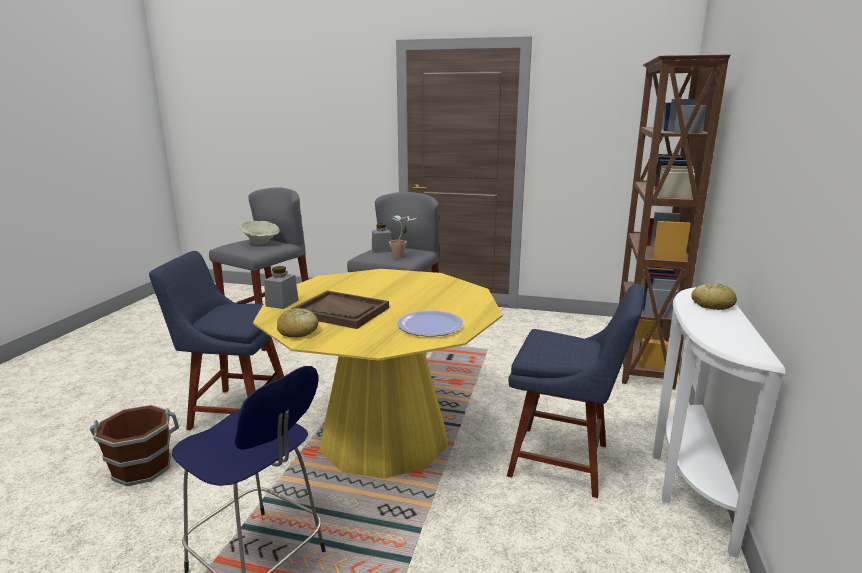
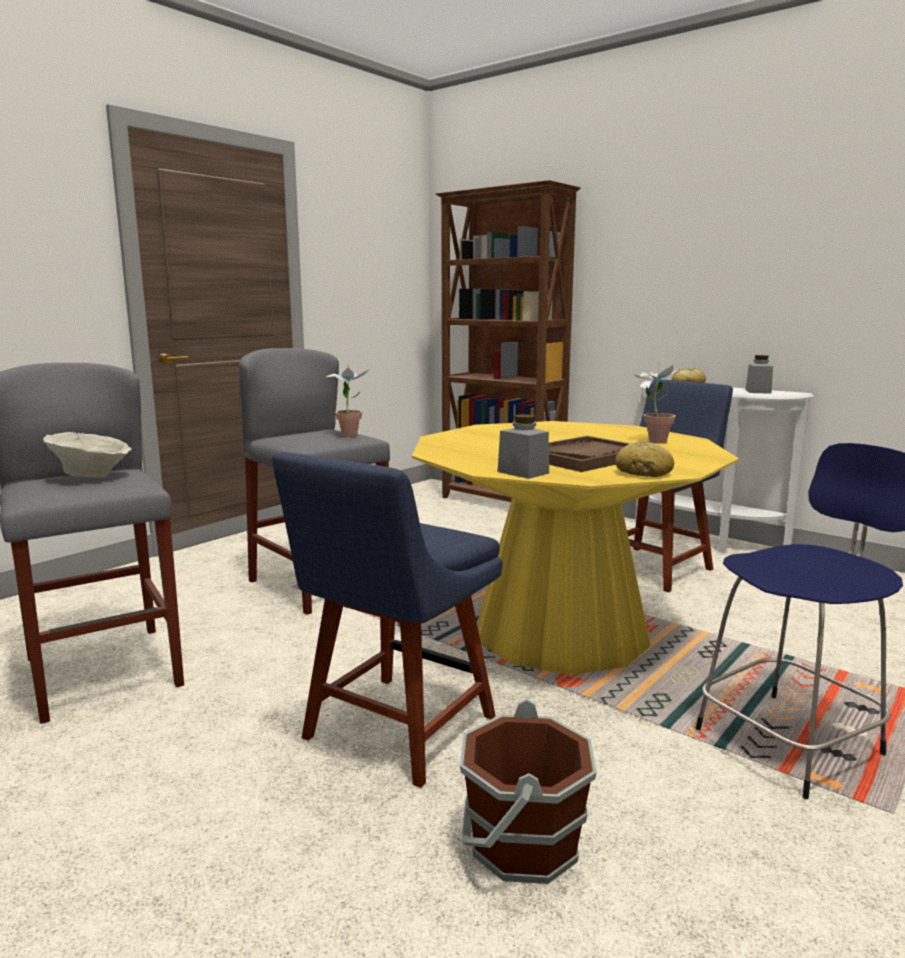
camera: 65 degrees left, 5 degrees down
grey jar [372,224,392,253] -> grey jar moved to [745,355,773,394]
plate [397,310,464,336] -> potted plant [632,363,681,444]

